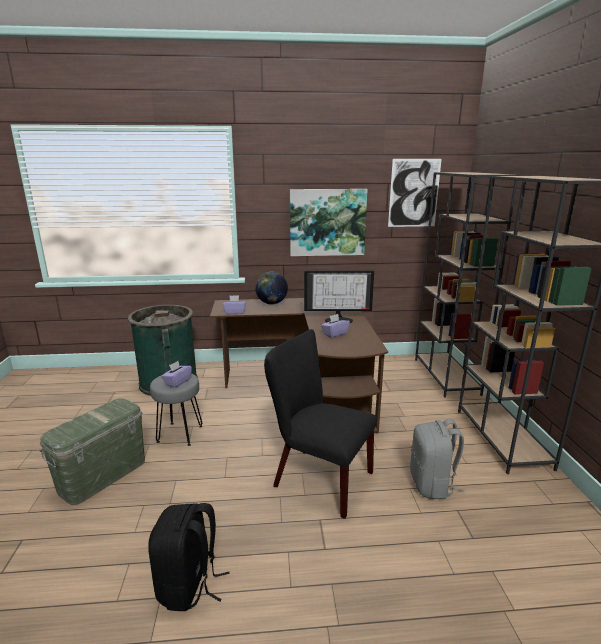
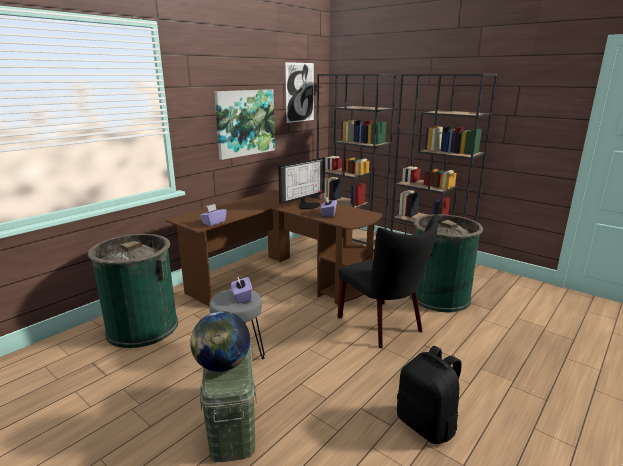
camera: 45 degrees left, 0 degrees up
globe [255,271,288,305] -> globe moved to [190,311,250,372]
black chair [264,329,377,519] -> black chair turned 105 degrees counterclockwise [337,215,438,348]
grey backpack [410,419,465,499] -> green trash can [409,214,483,312]

